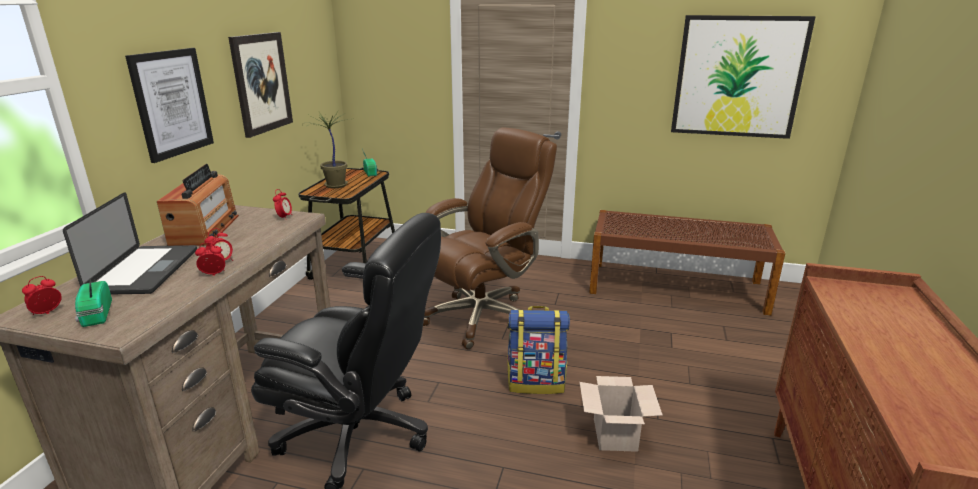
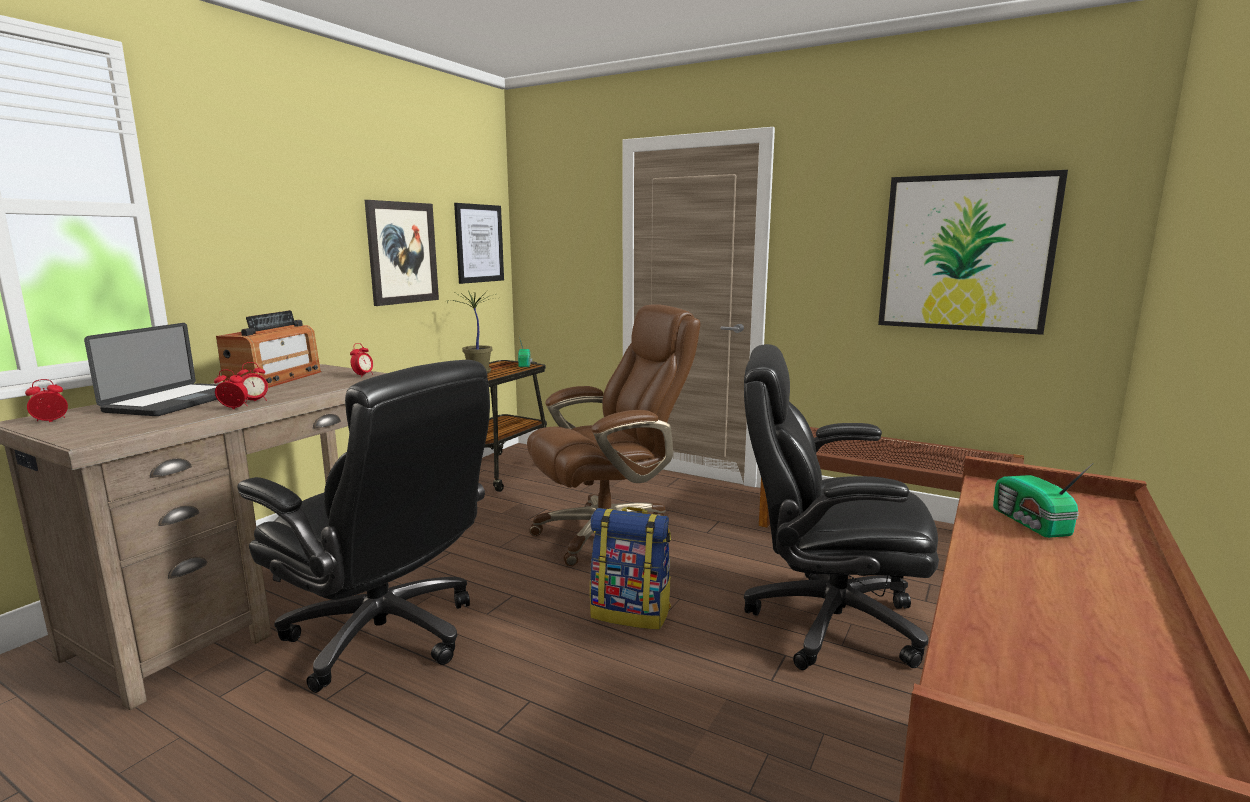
camera: 15 degrees right, 10 degrees down
radio [75,279,112,327] -> radio moved to [993,463,1093,538]
picture [125,48,214,163] -> picture moved to [454,203,504,284]
cardboard box [580,376,662,452] -> none
none -> black office chair [744,344,939,670]

